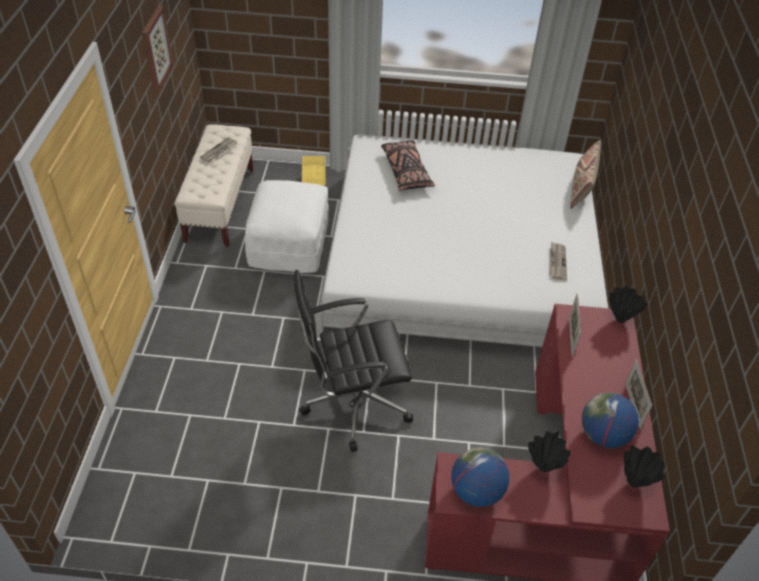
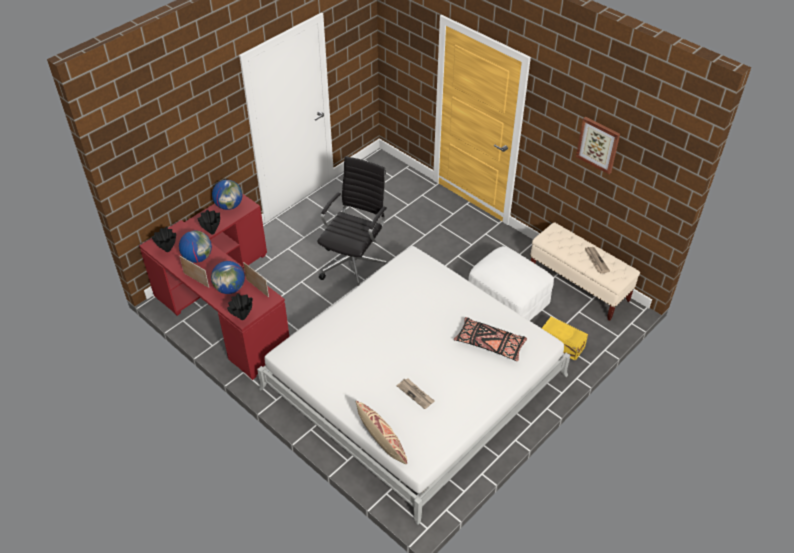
camera: 130 degrees right, 0 degrees up
newspaper [549,242,567,280] -> newspaper moved to [397,378,434,409]
none -> globe [211,261,245,294]

